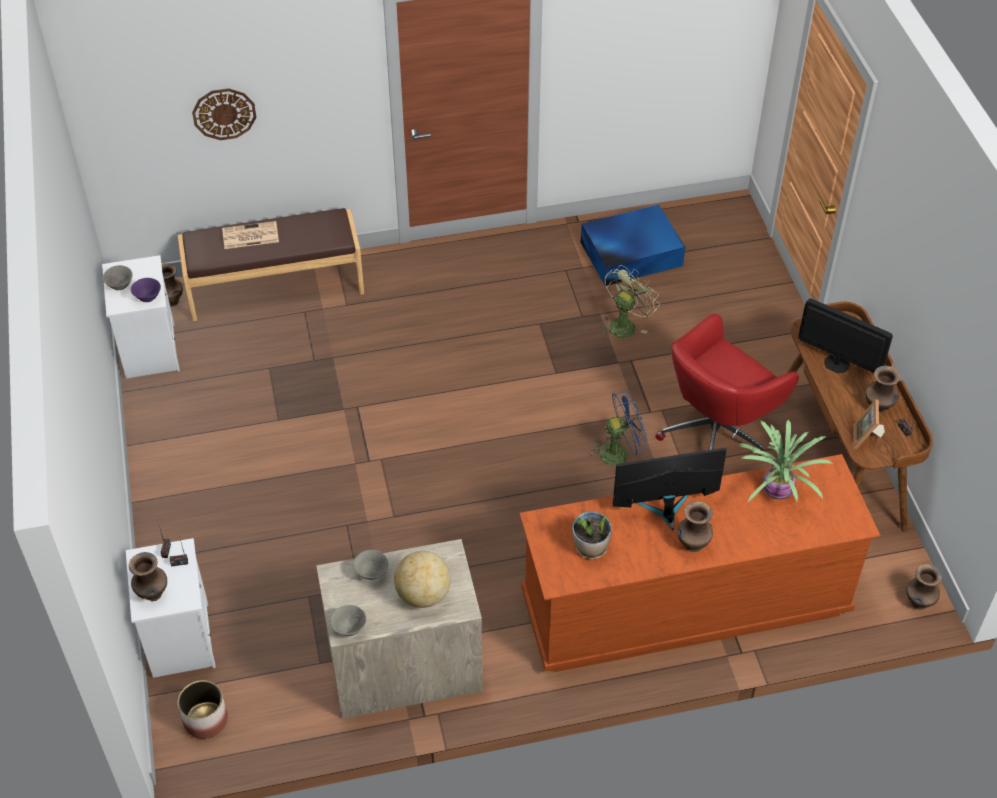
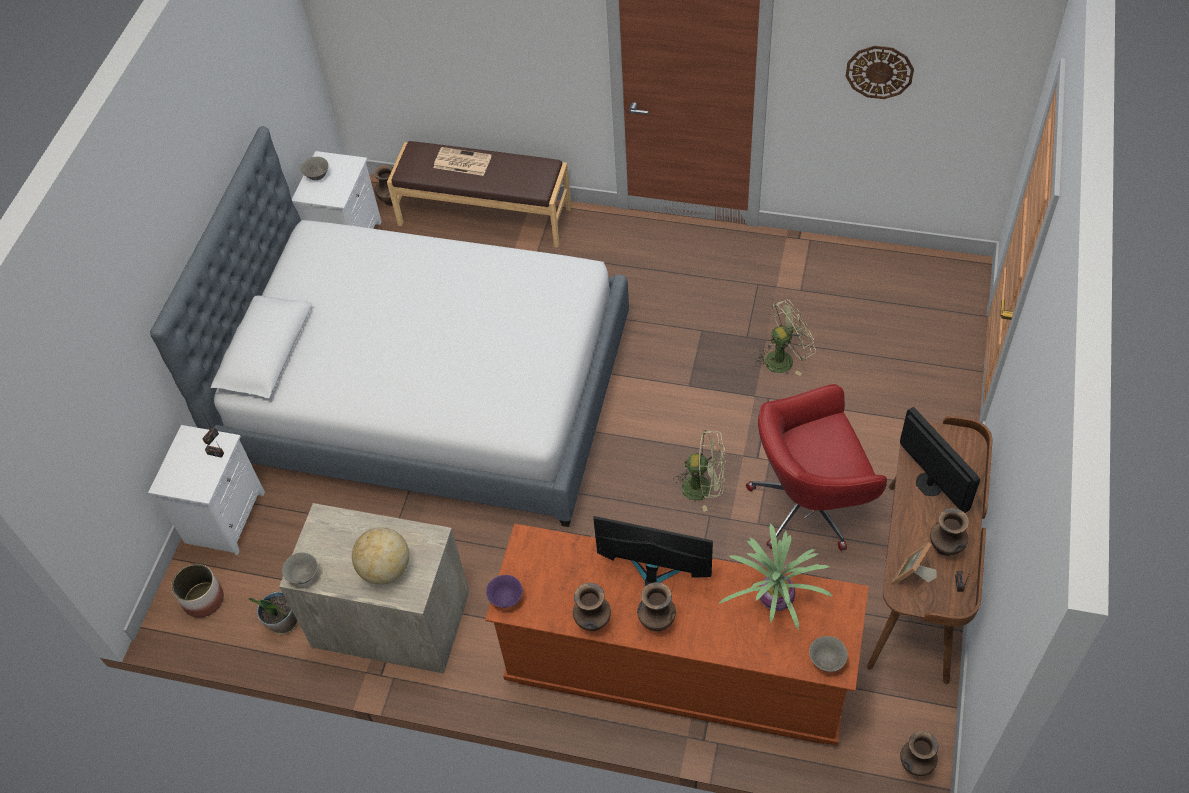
camera: 30 degrees right, 5 degrees up
brown vase [129,552,167,601] -> brown vase moved to [573,583,611,631]
purple bowl [131,278,161,302] -> purple bowl moved to [486,575,523,608]
wall clock [192,88,256,140] -> wall clock moved to [846,46,914,99]
grey bowl [353,550,389,580] -> grey bowl moved to [809,636,848,672]
potted plant [572,512,612,559] -> potted plant moved to [248,591,298,635]
blue storage box [581,204,685,286] -> none
blue fan [589,391,648,466] -> green fan [673,430,726,512]
none -> bed [150,126,629,527]

